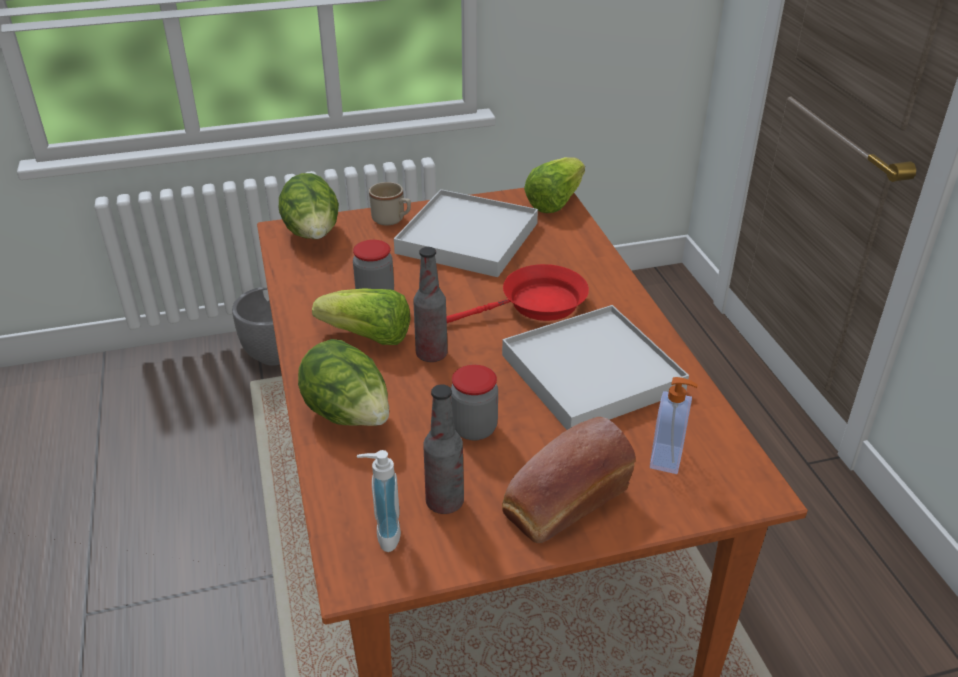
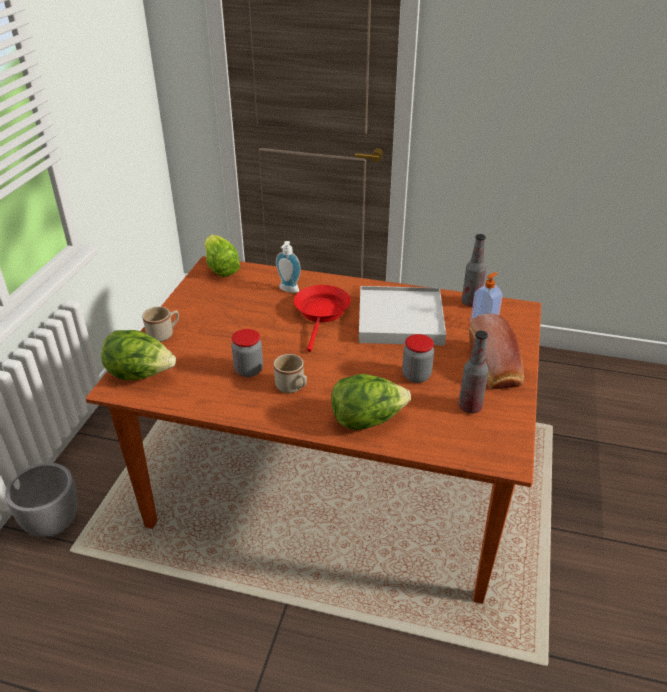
camera: 60 degrees left, 0 degrees up
lettuce [312,288,411,345] -> beige mug [274,354,307,393]
soap dispenser [357,450,401,552] -> soap dispenser moved to [276,241,301,293]
white tray [394,189,538,277] -> none
bottle [413,247,448,362] -> bottle moved to [462,234,486,307]

